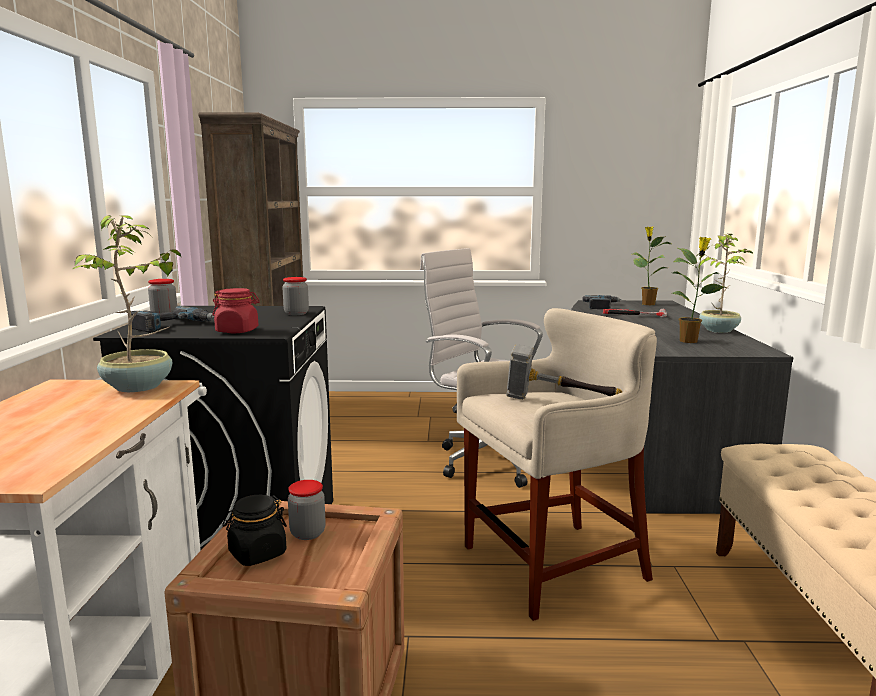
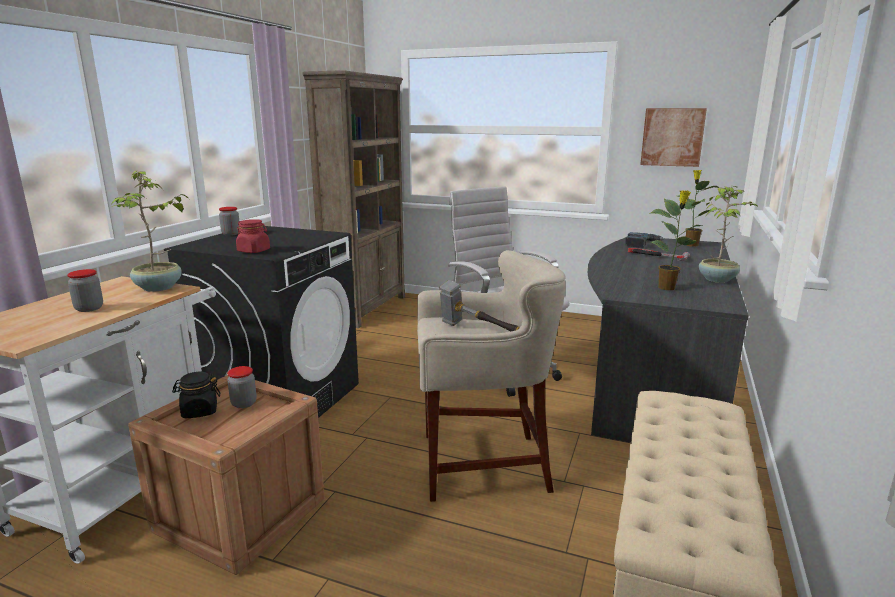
camera: 20 degrees right, 5 degrees up
power drill [131,306,214,332] -> none
jar [282,277,309,315] -> jar moved to [67,269,103,312]
none -> picture [640,108,707,167]

